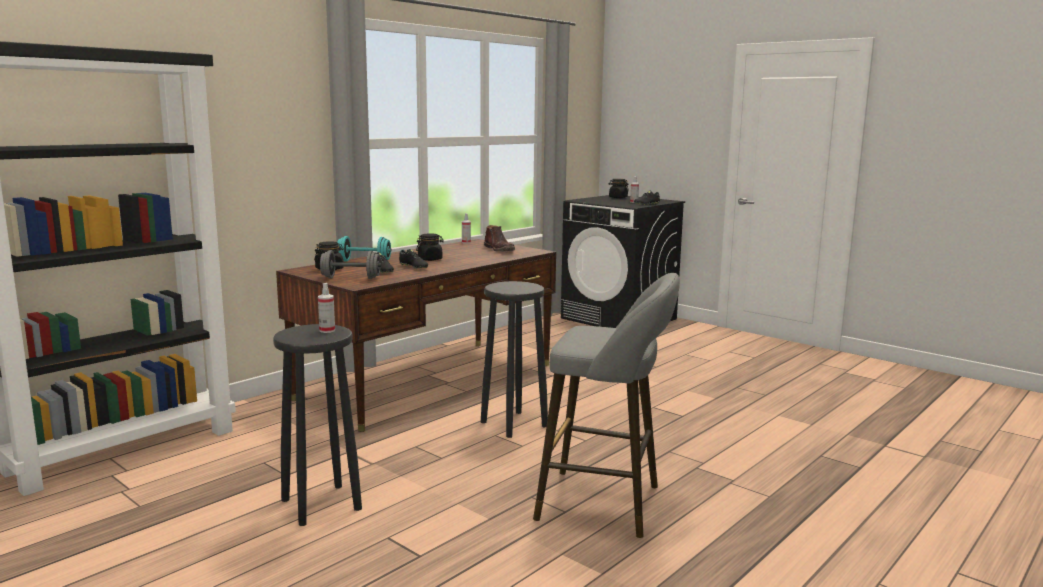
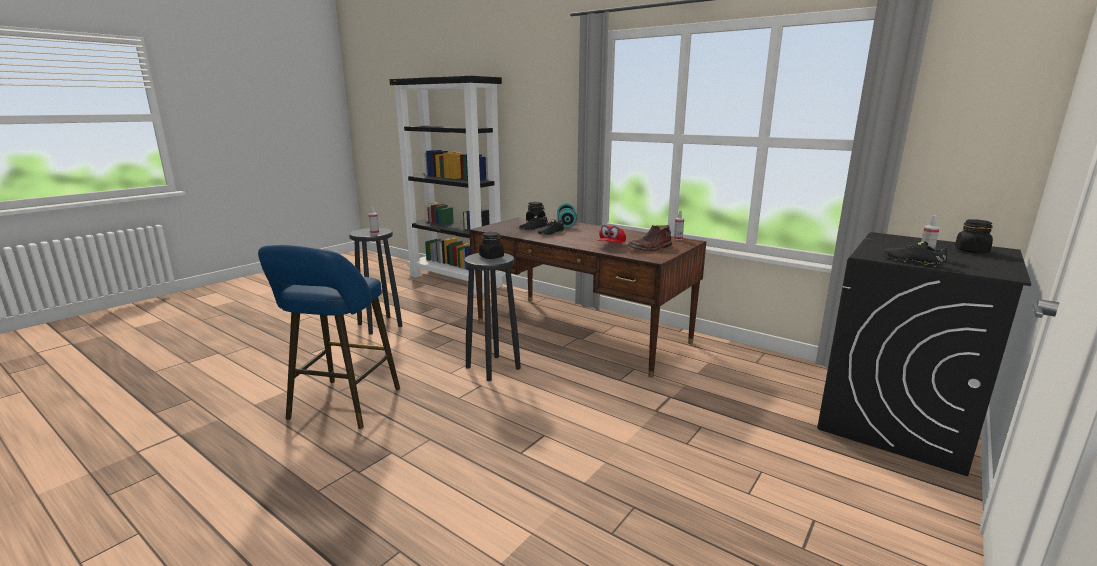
camera: 85 degrees right, 5 degrees up
grey dumbbell [320,250,381,279] -> none
black jar [416,233,444,261] -> black jar moved to [479,232,504,259]
grey stool [533,273,680,538] -> blue stool [258,245,400,429]
none -> red cap [598,225,626,243]

